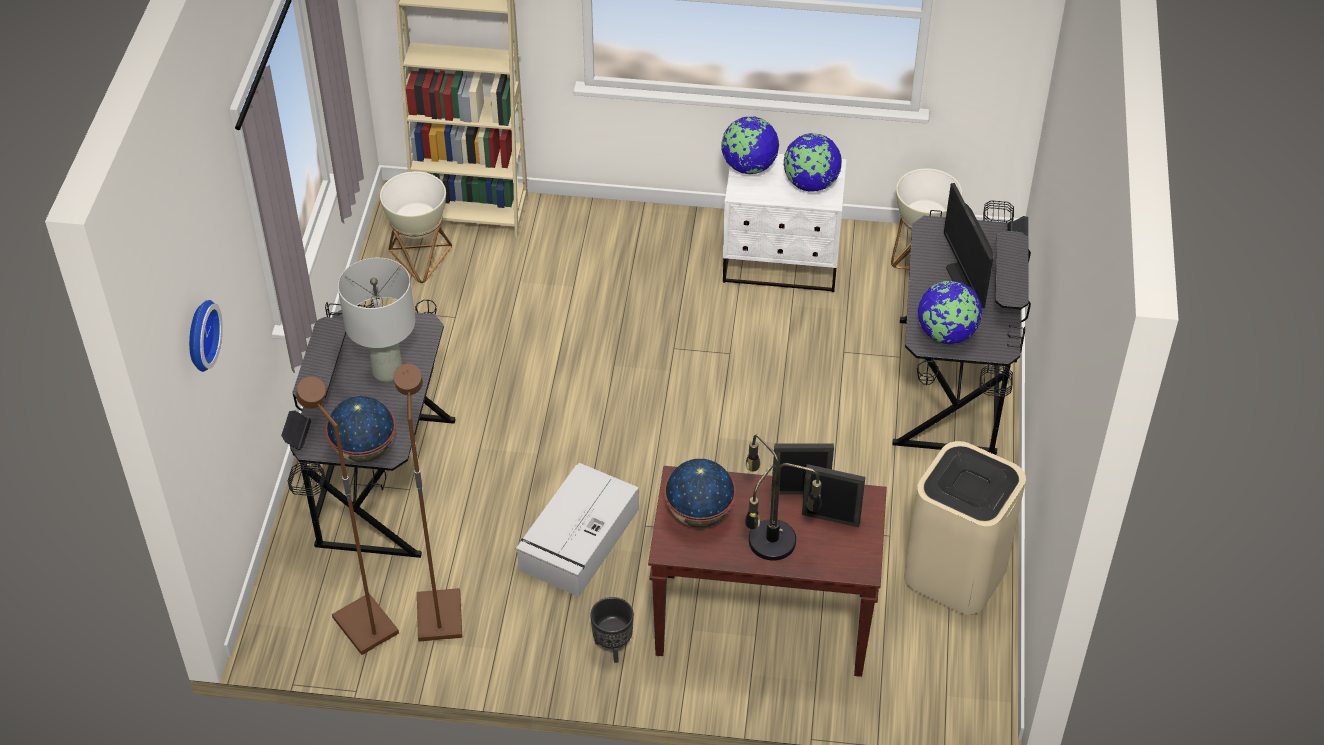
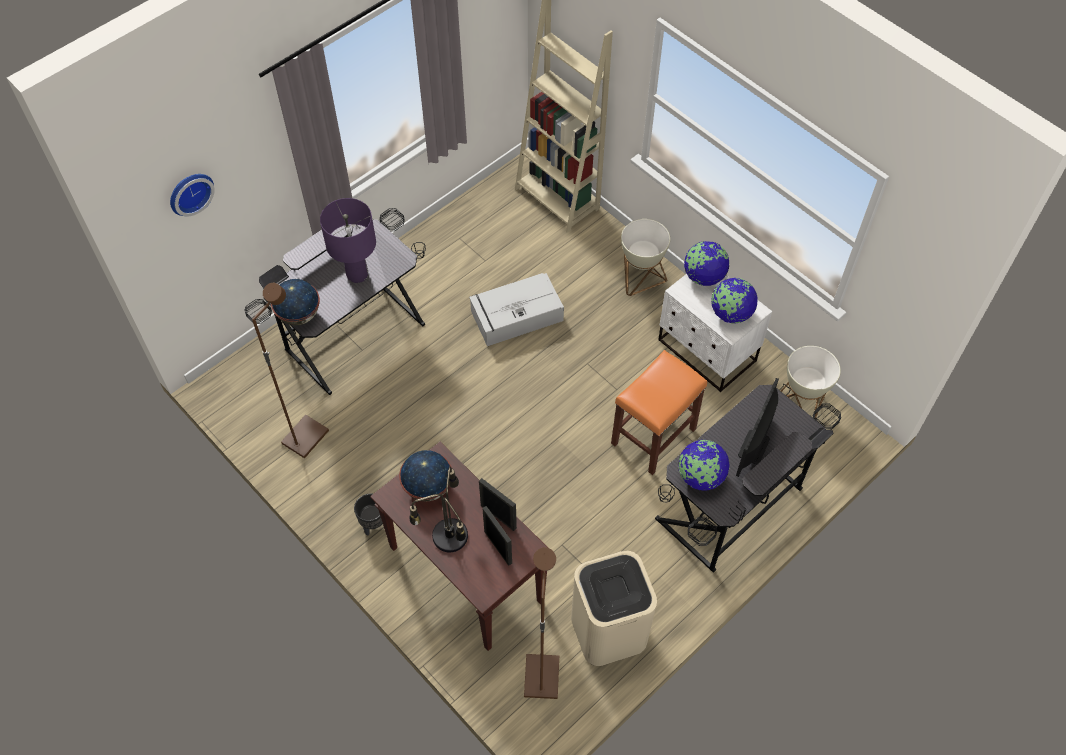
camera: 40 degrees right, 10 degrees up
brown floor lamp [296,376,399,655] -> brown floor lamp moved to [524,547,559,699]
grey table lamp [338,258,415,383] -> purple table lamp [320,198,376,283]
planter [380,171,452,283] -> planter moved to [621,219,670,296]
grey storage box [516,463,639,597] -> grey storage box moved to [469,273,564,346]
none -> orange stool [611,350,707,475]

